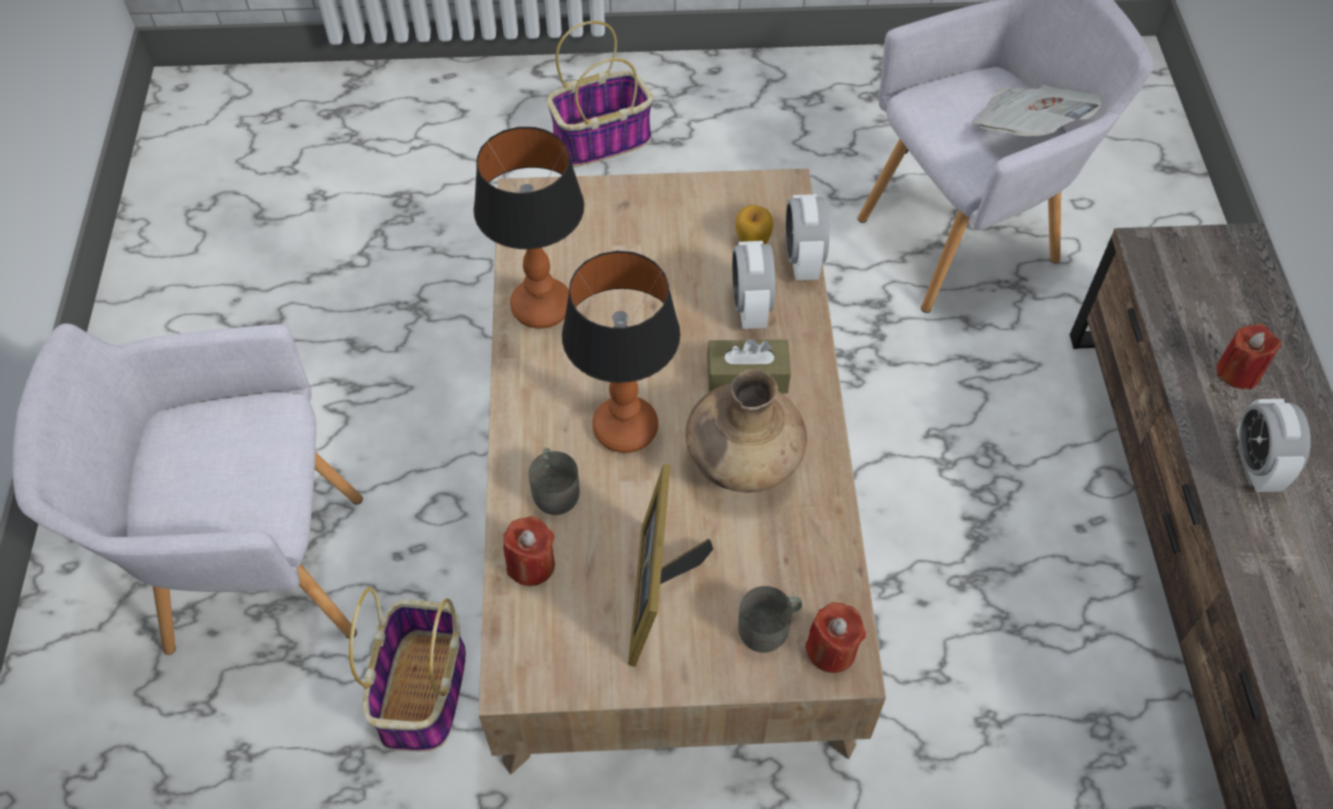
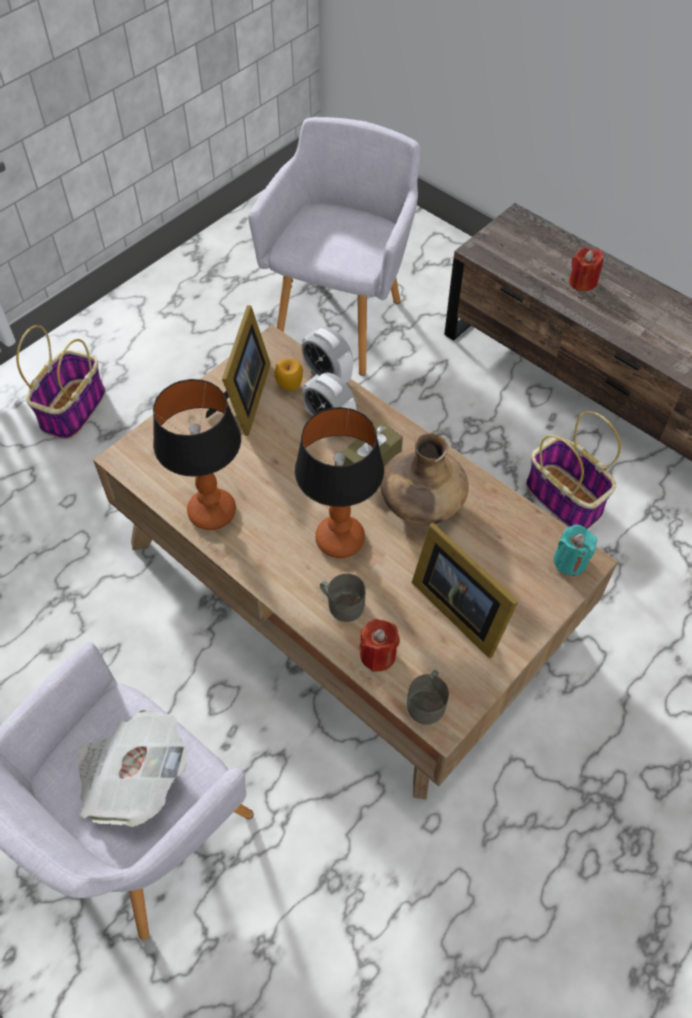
camera: 45 degrees left, 0 degrees up
basket [349,587,466,752] -> basket moved to [526,411,621,530]
grey mug [738,586,802,653] -> grey mug moved to [407,670,449,725]
red candle [805,602,866,673] -> turquoise candle [553,525,597,576]
newspaper [971,84,1101,136] -> newspaper moved to [78,709,187,827]
alarm clock [1236,399,1311,492] -> none
none -> picture frame [206,305,271,436]

